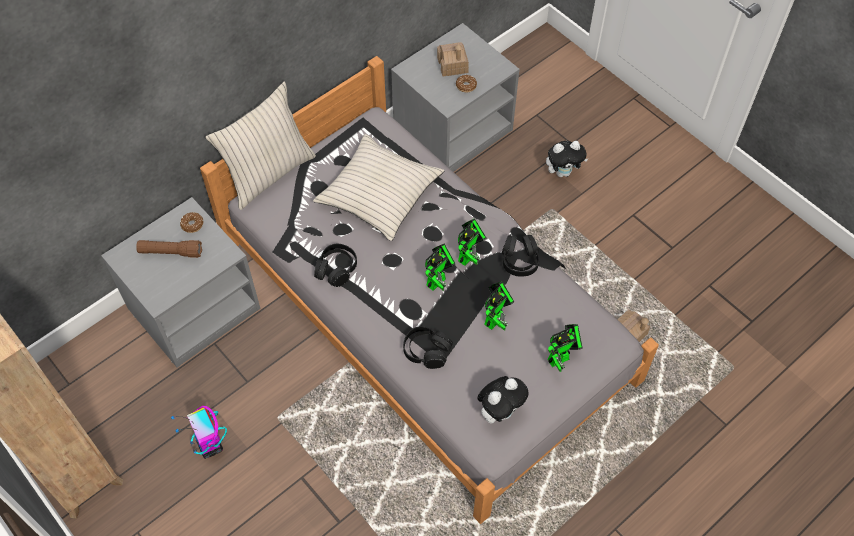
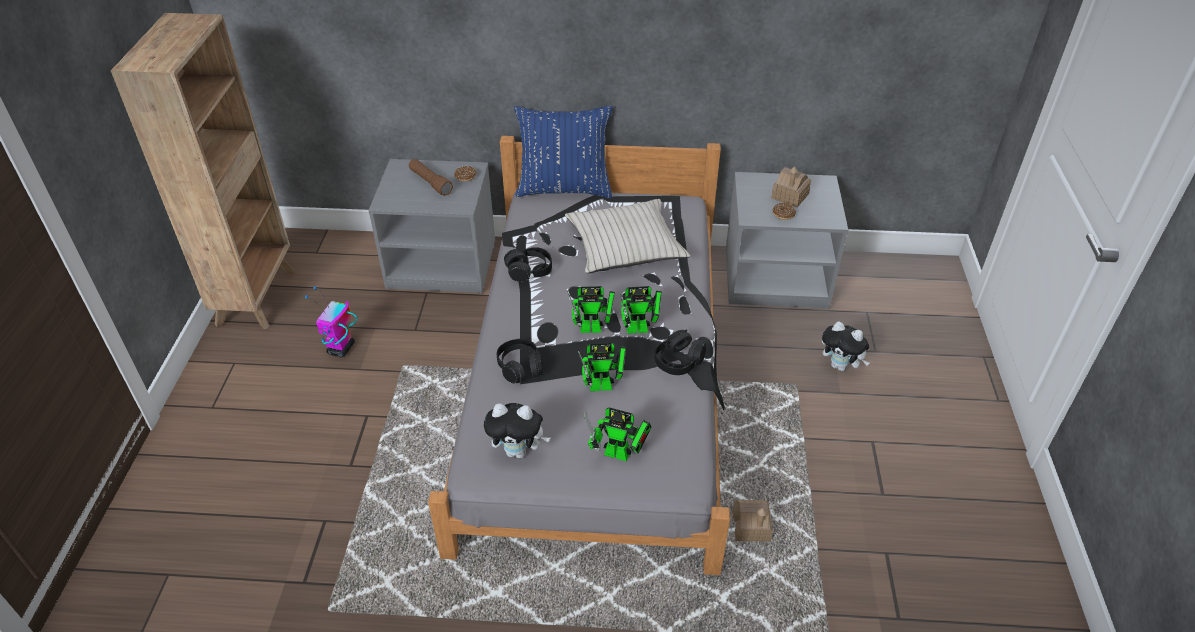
camera: 45 degrees right, 15 degrees down
beige pillow [205,81,316,210] -> blue pillow [514,105,613,198]

